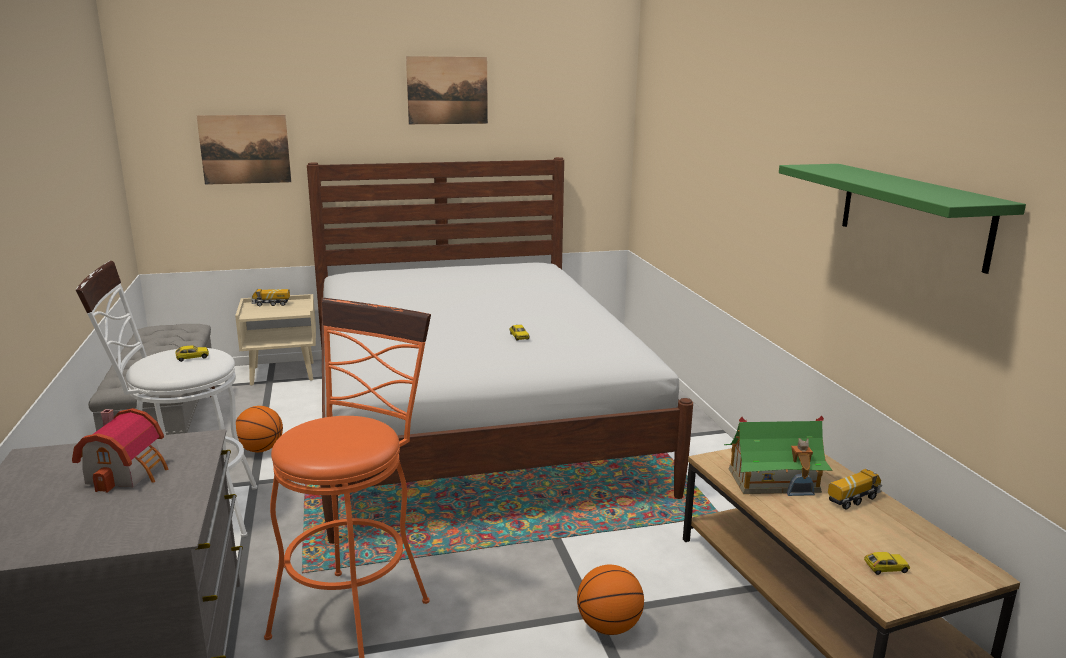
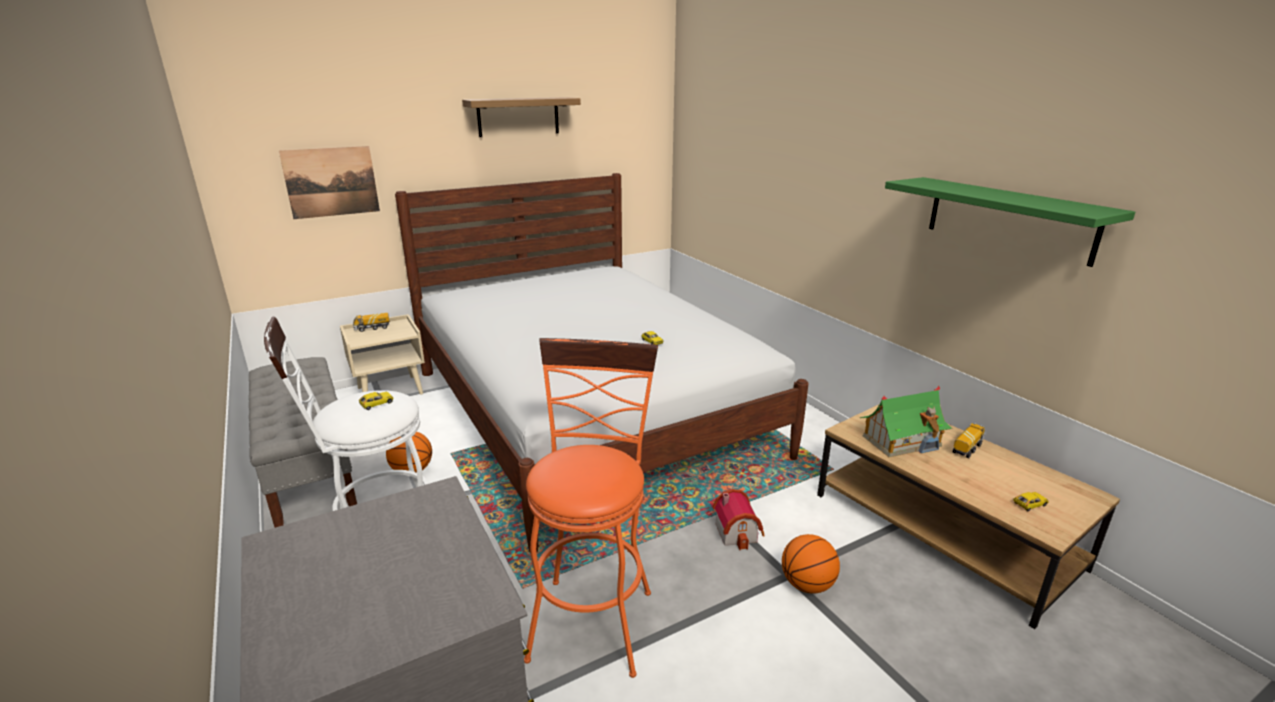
camera: 15 degrees left, 5 degrees up
toy house [72,408,169,493] -> toy house moved to [713,489,765,550]
picture [406,56,488,124] -> shelf [462,97,581,137]

